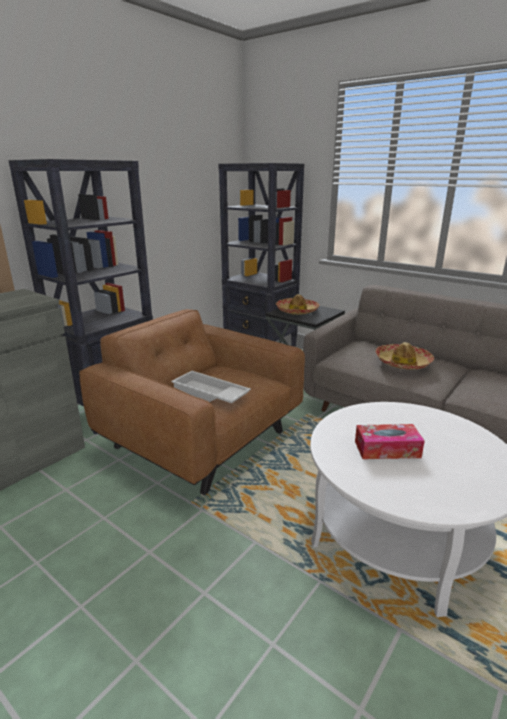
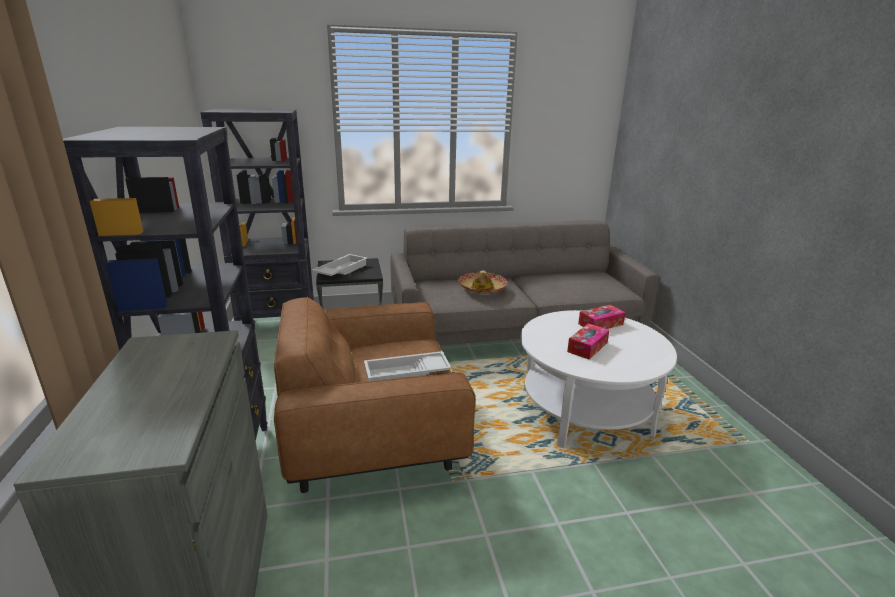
camera: 50 degrees left, 0 degrees up
hat [276,294,320,315] -> white tray [312,254,368,276]
none -> tissue box [578,305,626,329]

